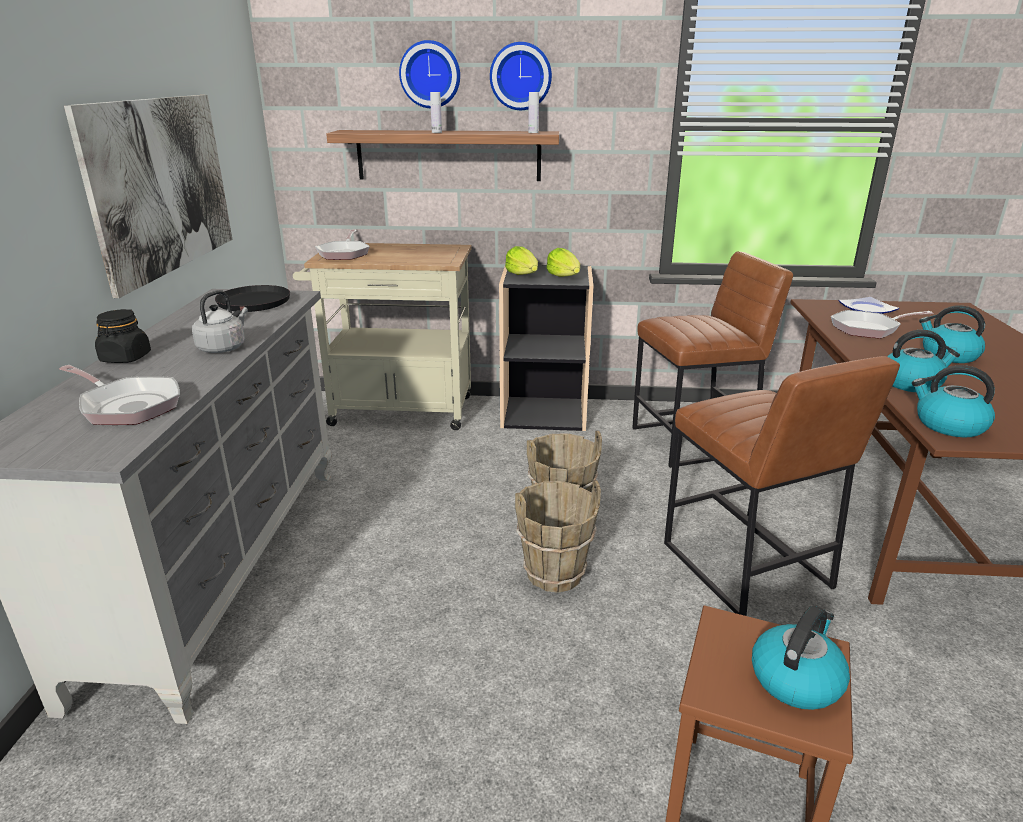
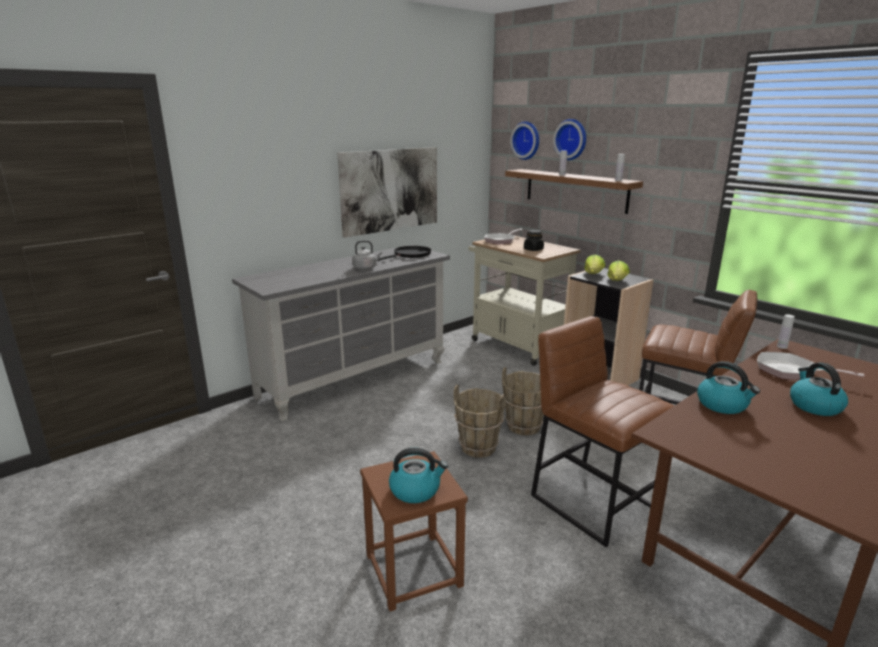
camera: 45 degrees right, 5 degrees down
frying pan [59,365,180,425] -> none
black jar [95,309,151,363] -> black jar moved to [524,230,544,251]
wall clock [490,42,552,110] -> wall clock moved to [510,121,539,160]
brown chair [664,356,900,616] -> brown chair turned 120 degrees clockwise [531,316,674,547]
plate [839,297,899,314] -> none
kettle [912,365,995,437] -> none
none -> white bottle [777,314,795,349]

